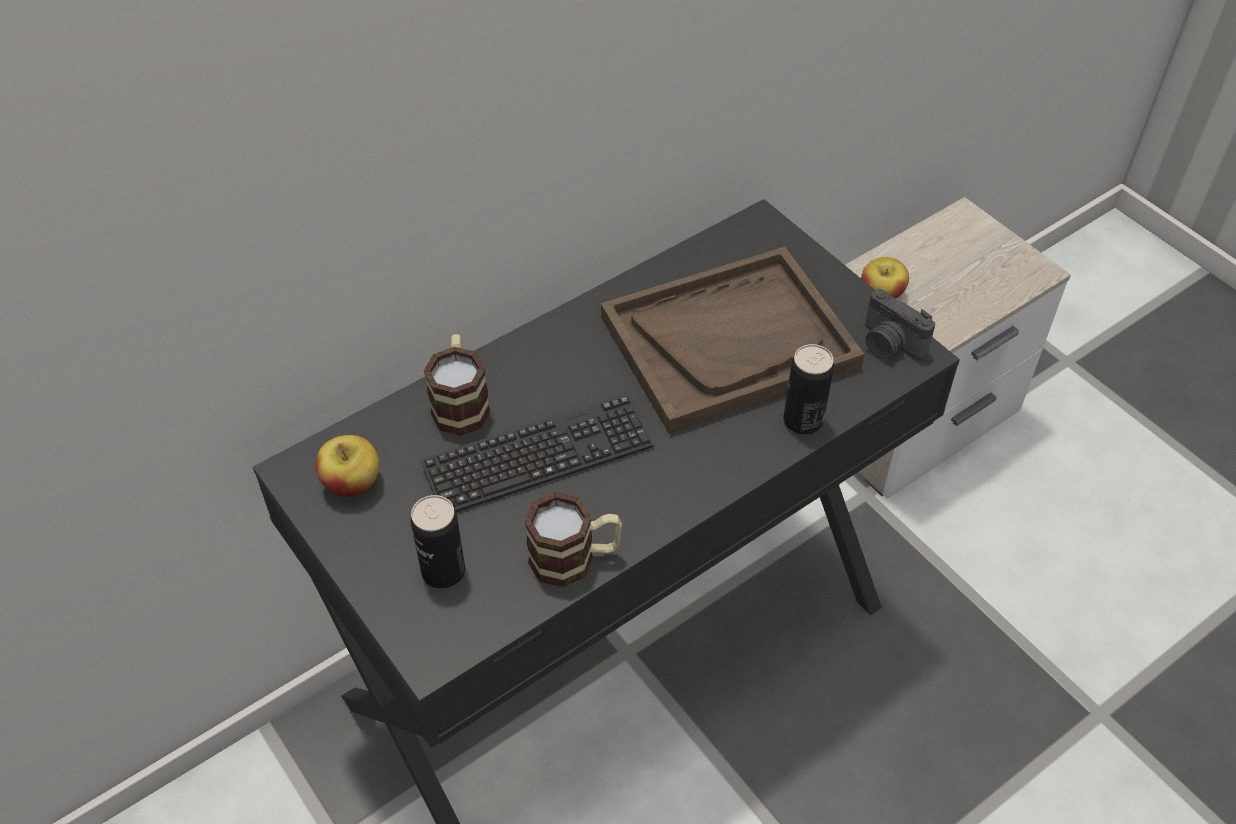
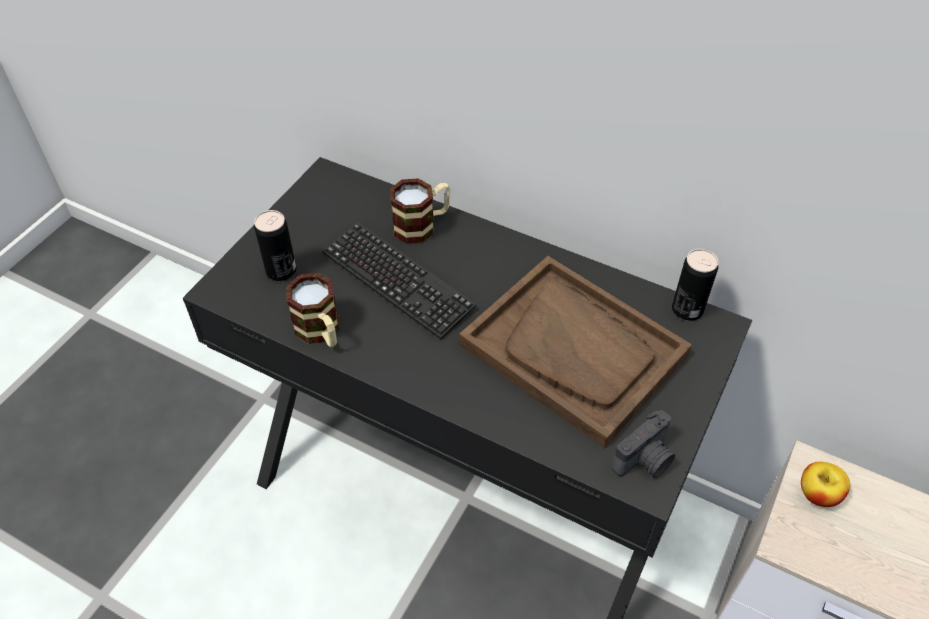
camera: 65 degrees right, 0 degrees up
apple [316,435,379,497] -> none
can [784,344,834,435] -> can moved to [672,249,719,321]
camera [865,289,935,360] -> camera turned 150 degrees counterclockwise [612,410,675,478]

